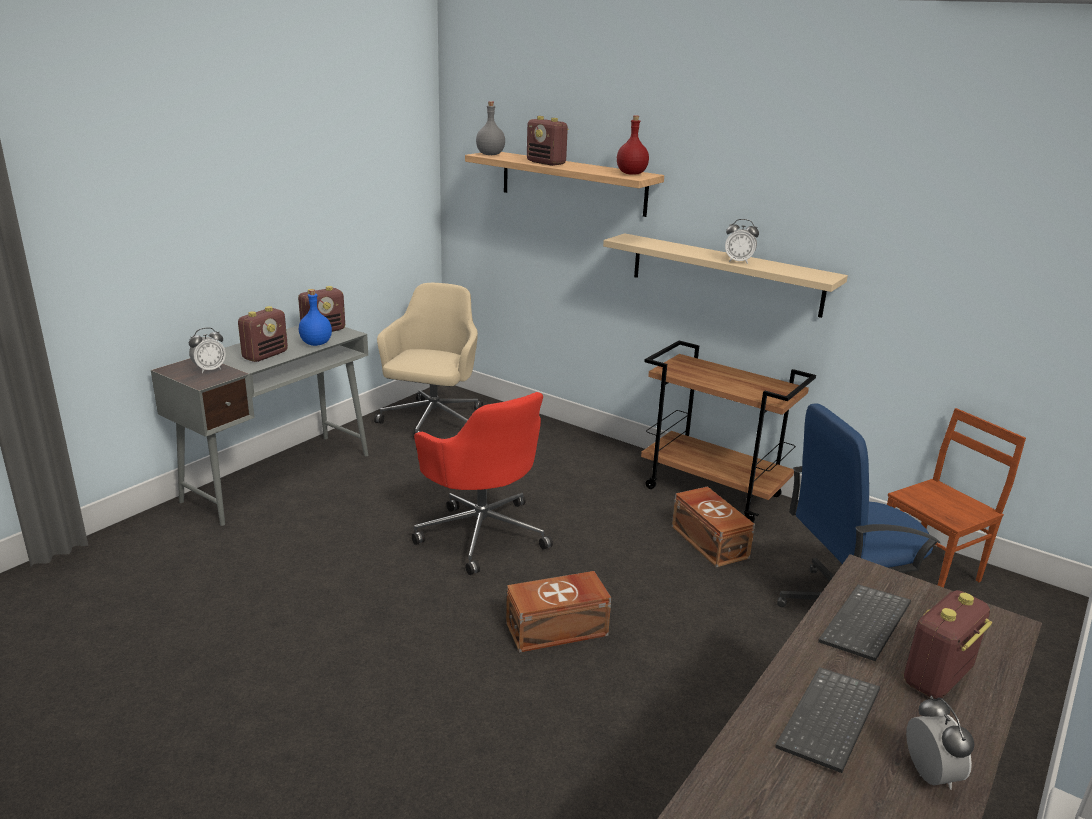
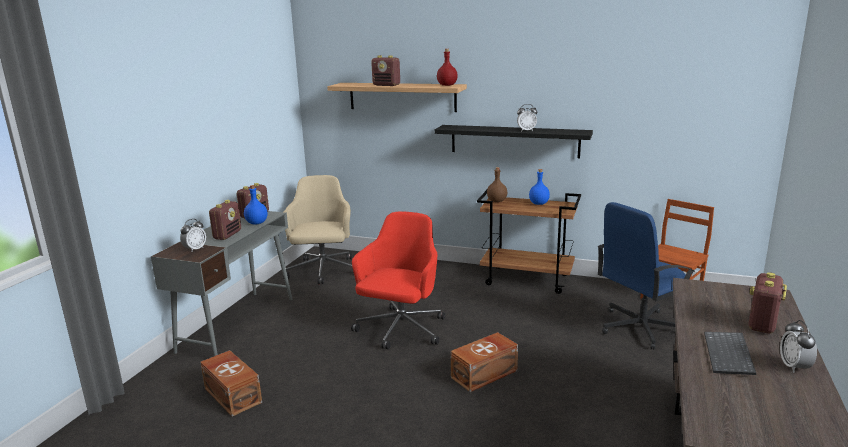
camera: 15 degrees left, 5 degrees down
red office chair [412,392,553,575] -> red office chair turned 105 degrees counterclockwise [351,211,445,349]
grey bottle [476,101,505,155] -> none
beige shelf [603,233,848,318] -> black shelf [435,125,593,158]
brown storage box [672,486,755,567] -> brown storage box moved to [200,350,262,417]
keyboard [818,584,911,661] -> none
alarm clock [906,696,975,790] -> alarm clock turned 150 degrees counterclockwise [780,320,817,373]
none -> brown bottle [487,167,507,202]
none -> blue bottle [529,169,550,205]

